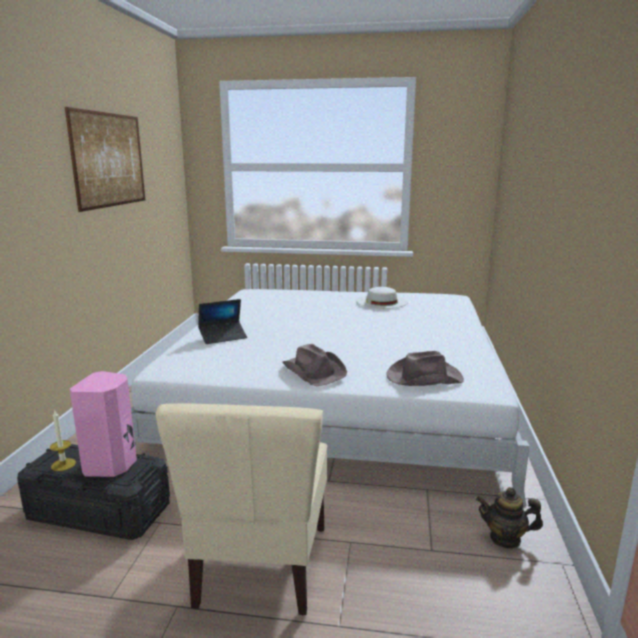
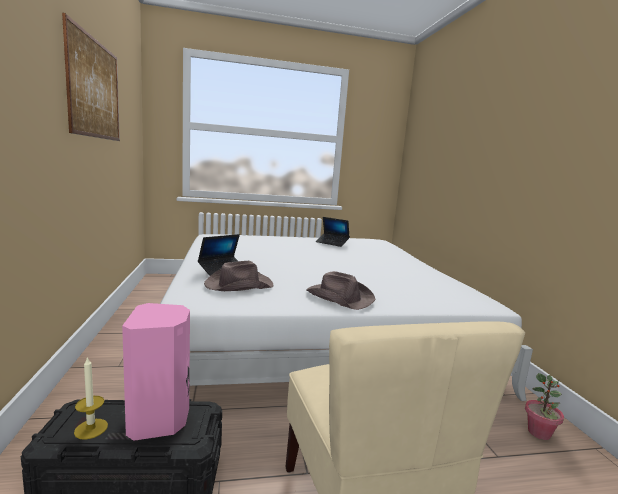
camera: 20 degrees left, 5 degrees down
white hat [356,287,408,308] -> laptop [316,217,350,247]
brown hat [386,351,464,386] -> brown hat moved to [204,261,273,291]
teapot [476,487,543,549] -> potted plant [525,373,564,440]

